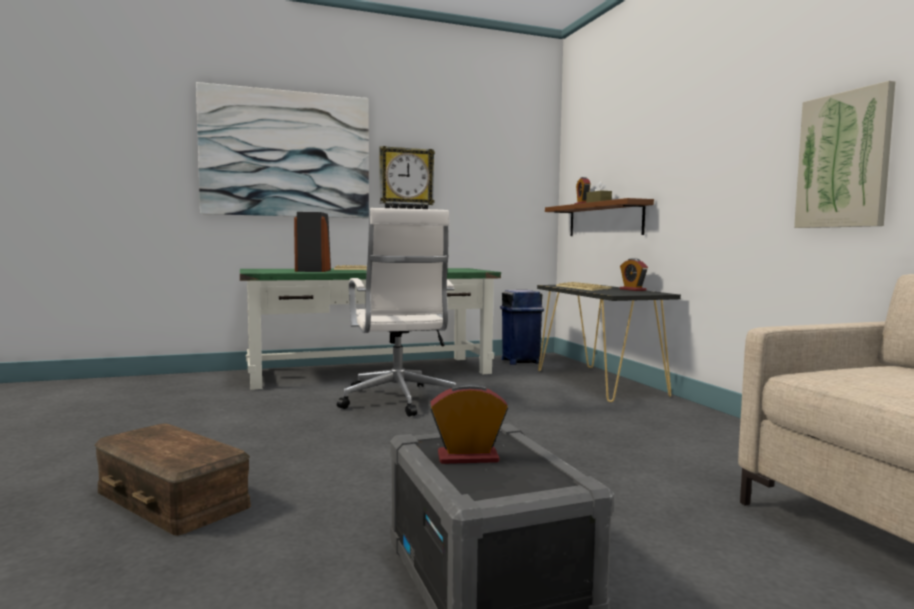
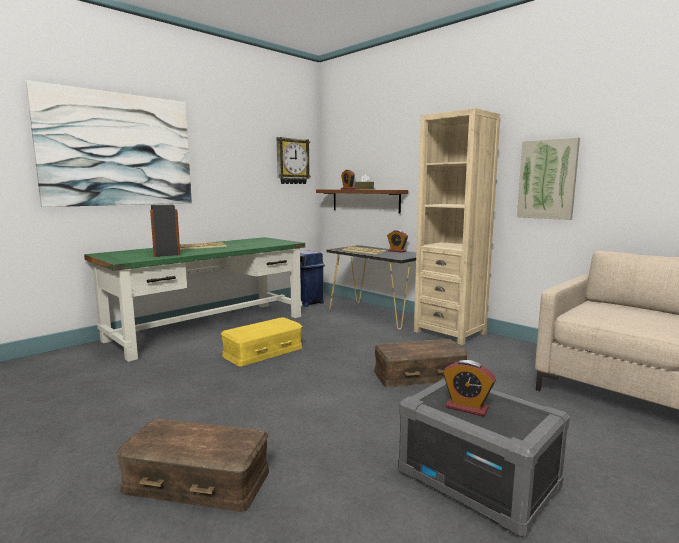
camera: 25 degrees left, 5 degrees up
white office chair [337,208,456,417] -> yellow storage box [221,317,302,366]
wall clock [379,146,435,209] -> wall clock moved to [277,137,311,184]
alarm clock [430,382,508,464] -> alarm clock turned 120 degrees counterclockwise [443,360,496,417]
none -> brown storage box [374,339,468,388]
none -> beige bookcase [414,108,500,345]

